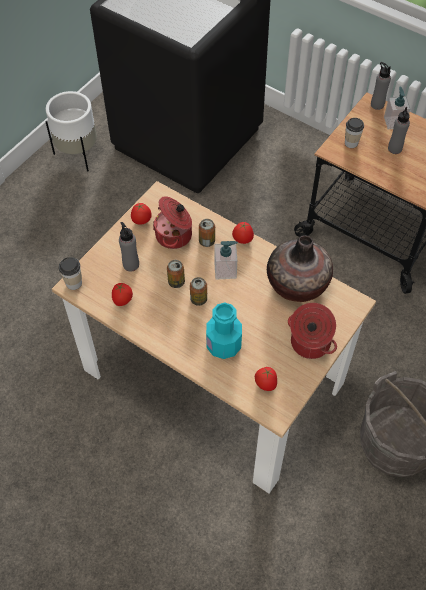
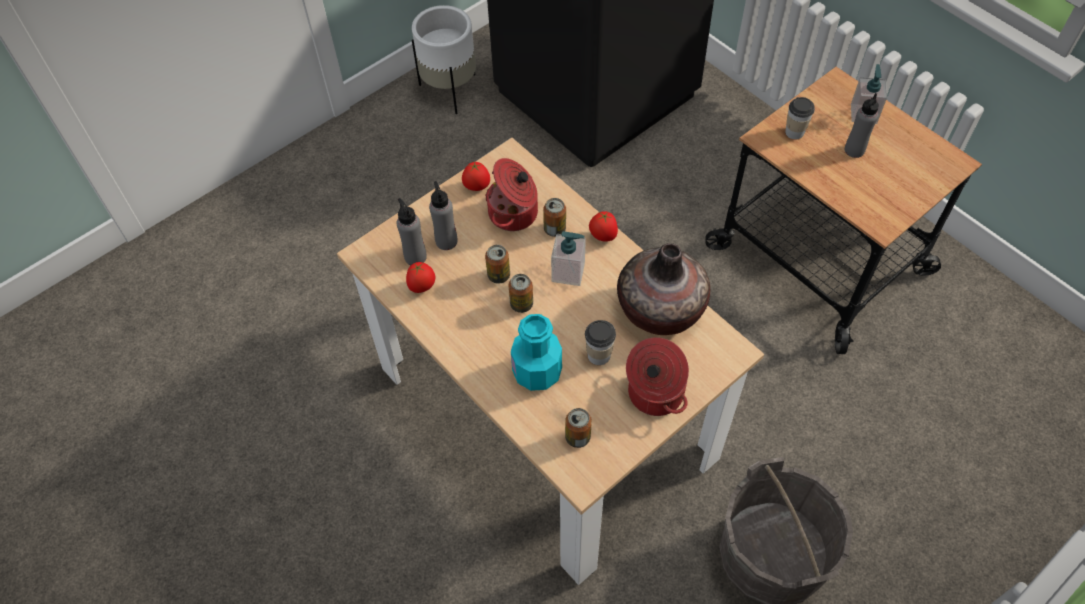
camera: 15 degrees right, 0 degrees up
cup [59,257,82,290] -> cup moved to [585,320,616,365]
tomato [255,367,277,391] -> can [565,408,592,448]
grey bottle [371,62,391,110] -> grey bottle moved to [397,198,427,265]

